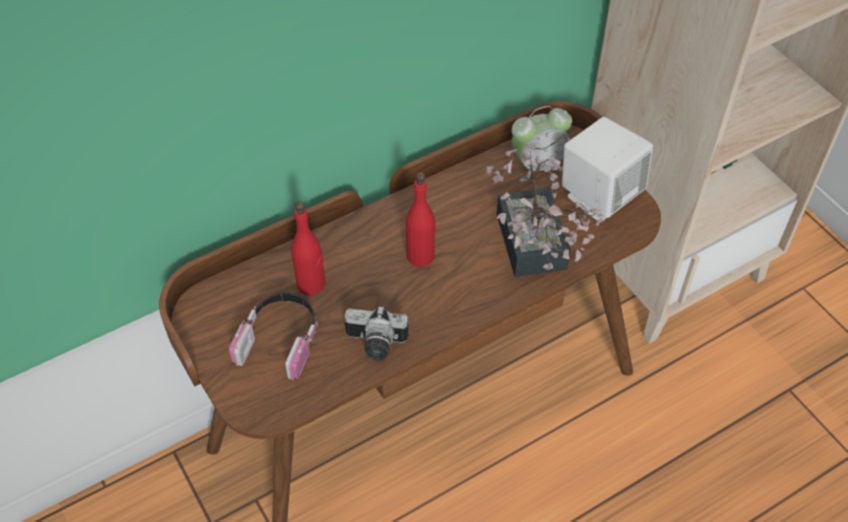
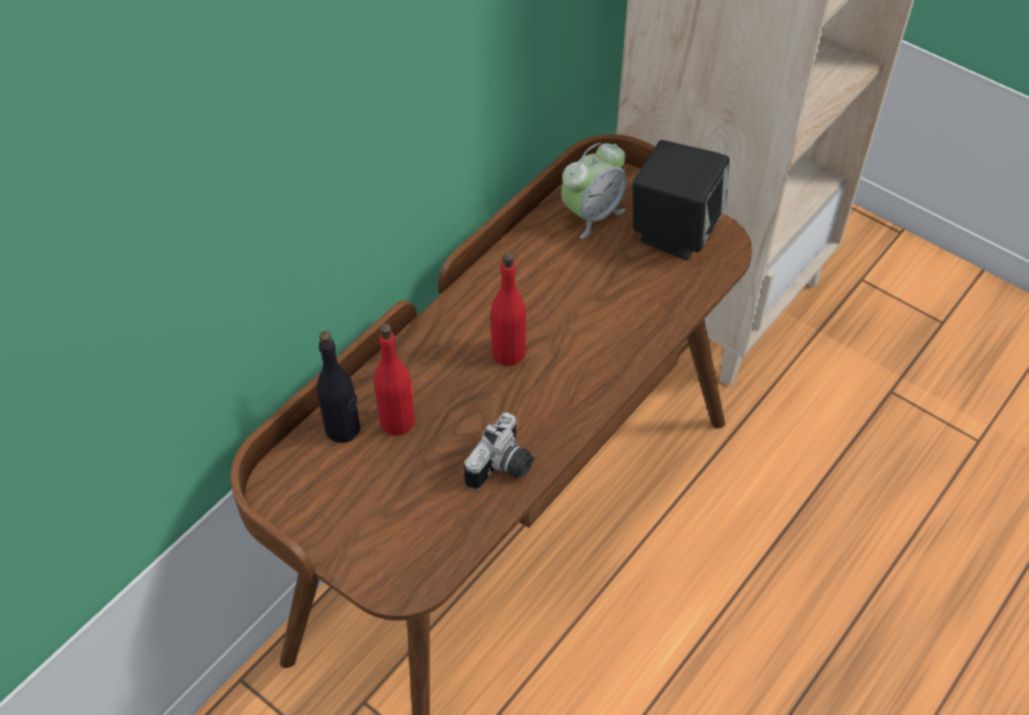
camera: 20 degrees left, 0 degrees up
headphones [229,292,318,380] -> none
camera [345,306,409,361] -> camera turned 45 degrees counterclockwise [464,412,534,490]
potted plant [486,143,605,277] -> none
white speaker [562,117,653,221] -> black speaker [633,140,729,260]
none -> black bottle [317,331,361,443]

